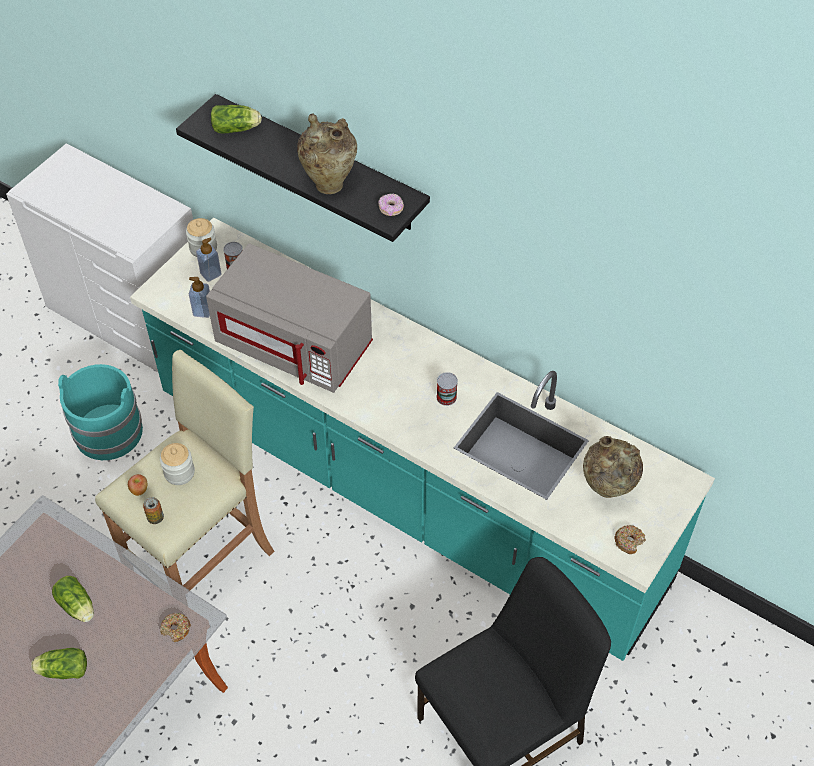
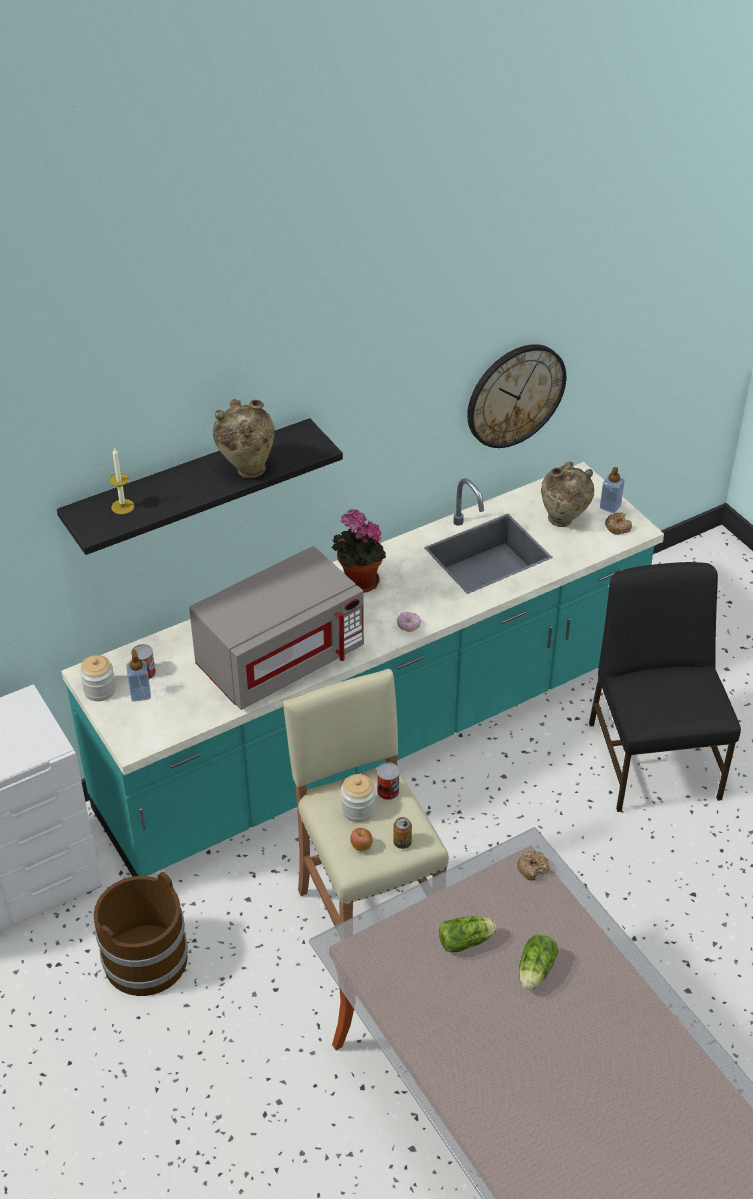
camera: 65 degrees left, 10 degrees down
turquoise bucket [58,364,143,460] -> brown bucket [94,872,188,996]
soap dispenser [189,277,210,318] -> soap dispenser moved to [600,467,625,513]
lettuce [211,105,262,133] -> candle [109,448,135,514]
donut [379,193,404,216] -> donut moved to [397,612,421,632]
can [436,372,458,406] -> can moved to [377,762,400,800]
none -> potted plant [332,509,386,593]
none -> wall clock [467,344,566,448]

